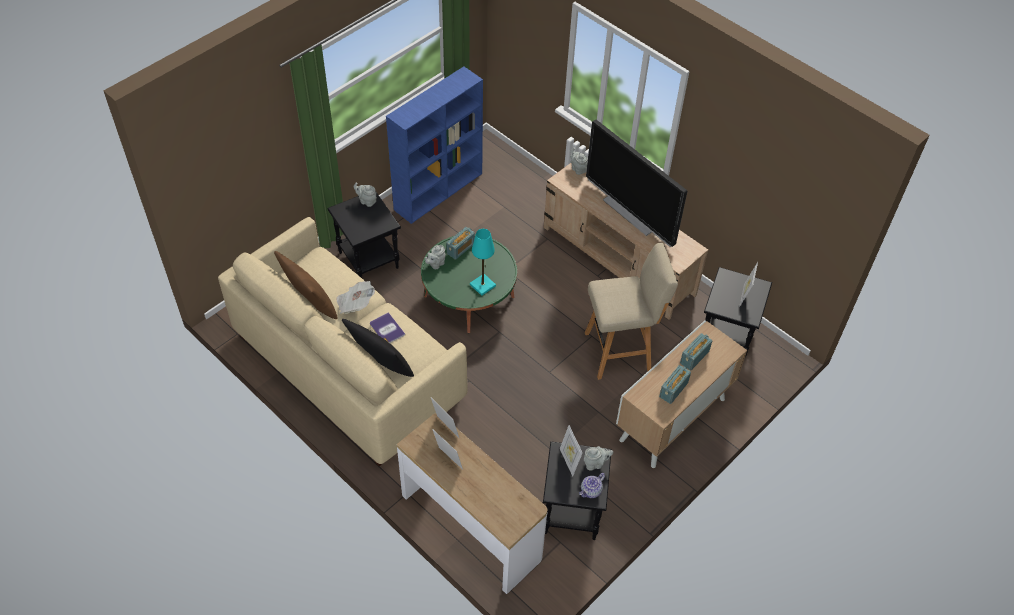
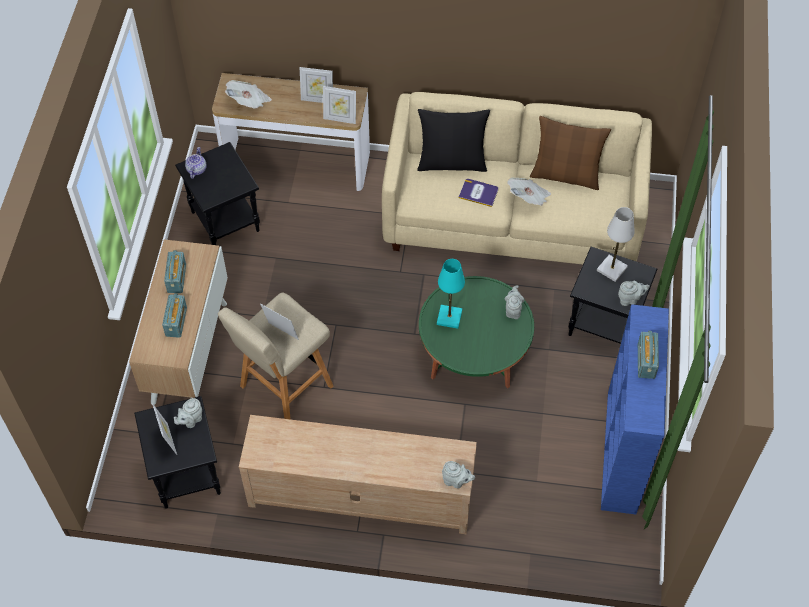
camera: 145 degrees right, 5 degrees up
radio [446,227,475,260] -> radio moved to [638,331,659,379]
picture frame [560,425,582,477] -> picture frame moved to [260,304,299,340]
grey teapot [584,446,614,471] -> grey teapot moved to [174,398,202,428]
television [586,120,687,247] -> none
none -> newspaper [225,80,272,109]
none -> white table lamp [597,207,635,282]

